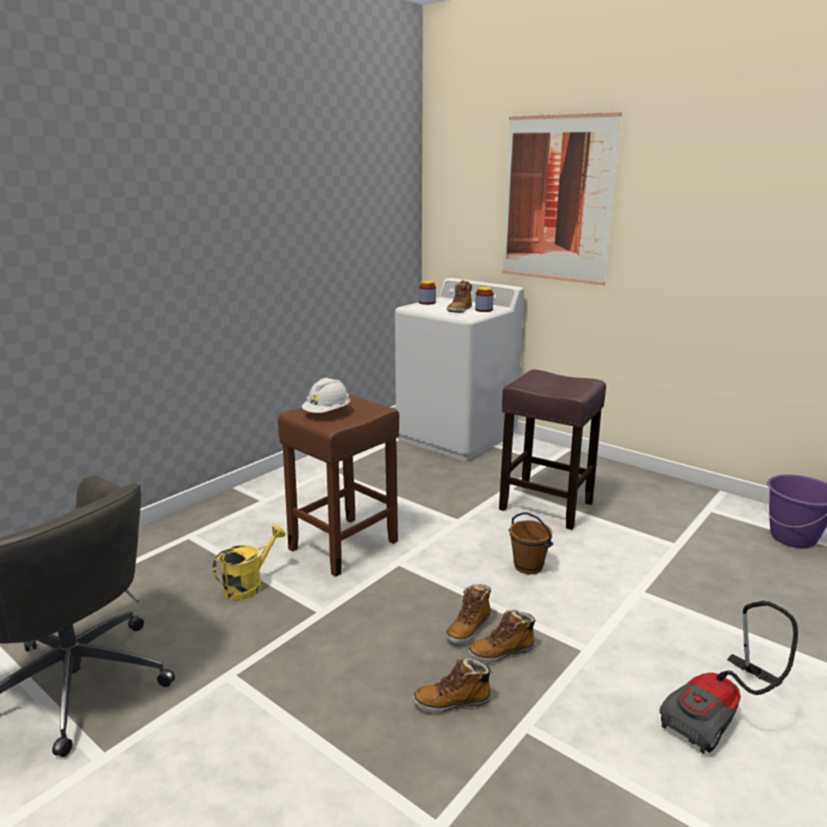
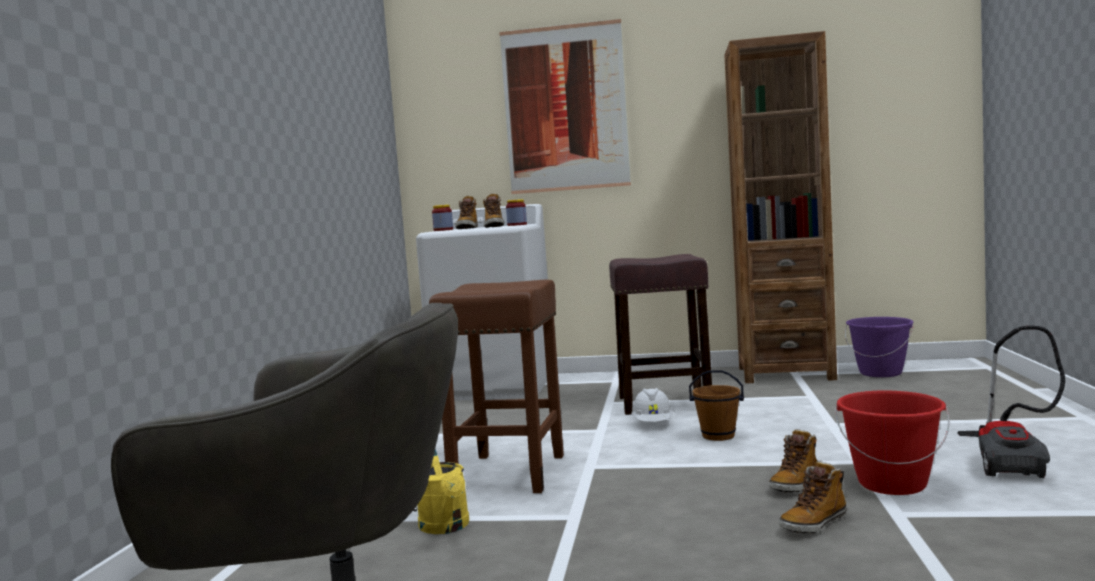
camera: 30 degrees left, 15 degrees down
yellow watering can [213,525,286,600] -> yellow watering can turned 150 degrees clockwise [417,450,469,534]
white hard hat [302,378,350,413] -> white hard hat moved to [631,388,673,422]
boot [446,584,491,644] -> boot moved to [455,196,478,229]
none -> brown bookcase [724,31,837,383]
none -> red bucket [835,390,950,495]

